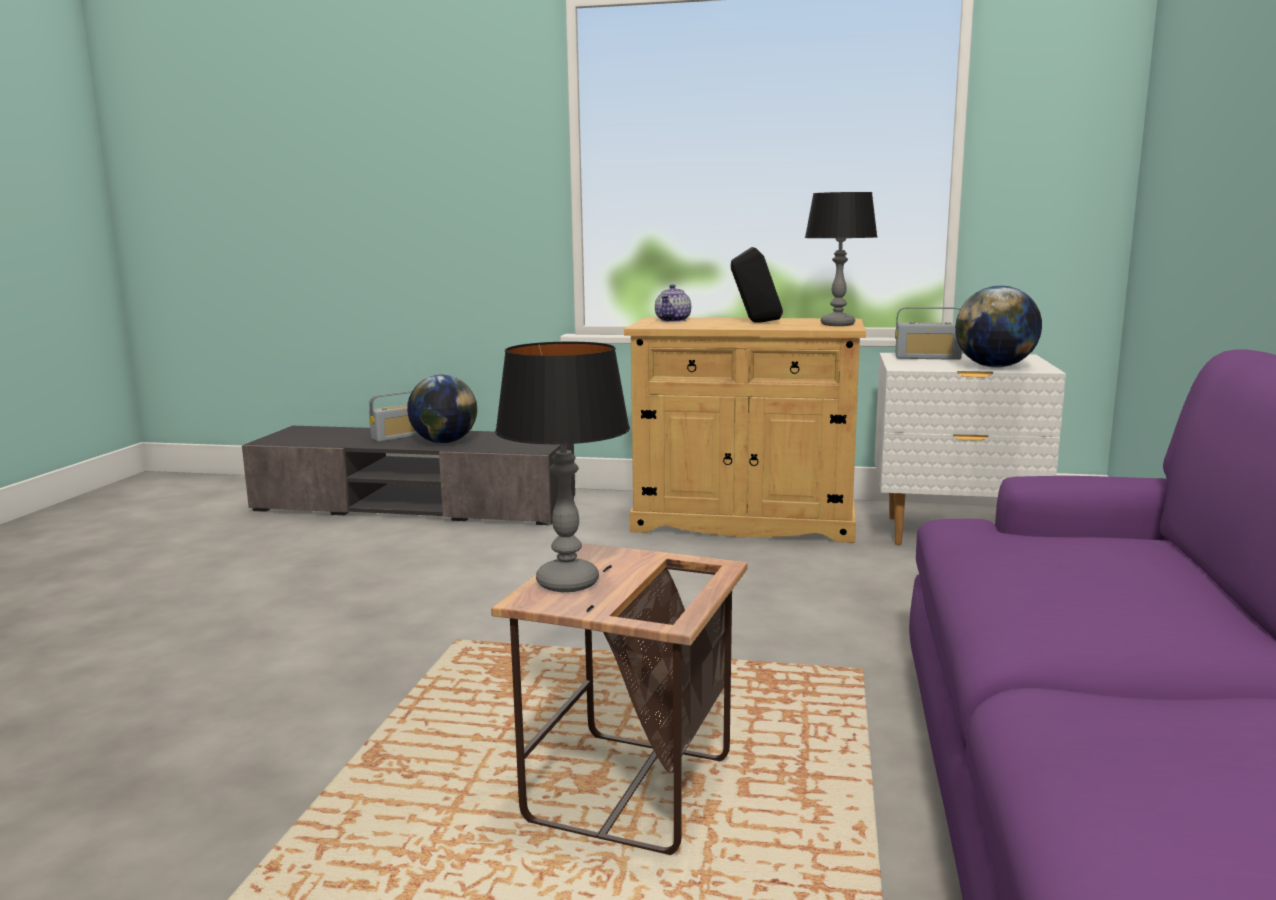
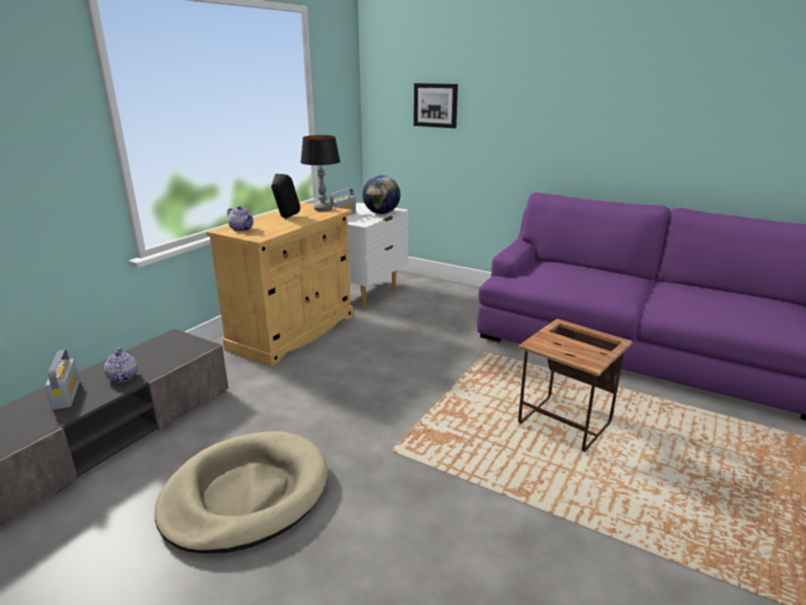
camera: 70 degrees left, 10 degrees up
globe [407,375,477,443] -> teapot [104,348,138,383]
table lamp [495,342,630,592] -> none
none -> beige dog bed [154,431,328,554]
none -> picture [414,83,458,128]

